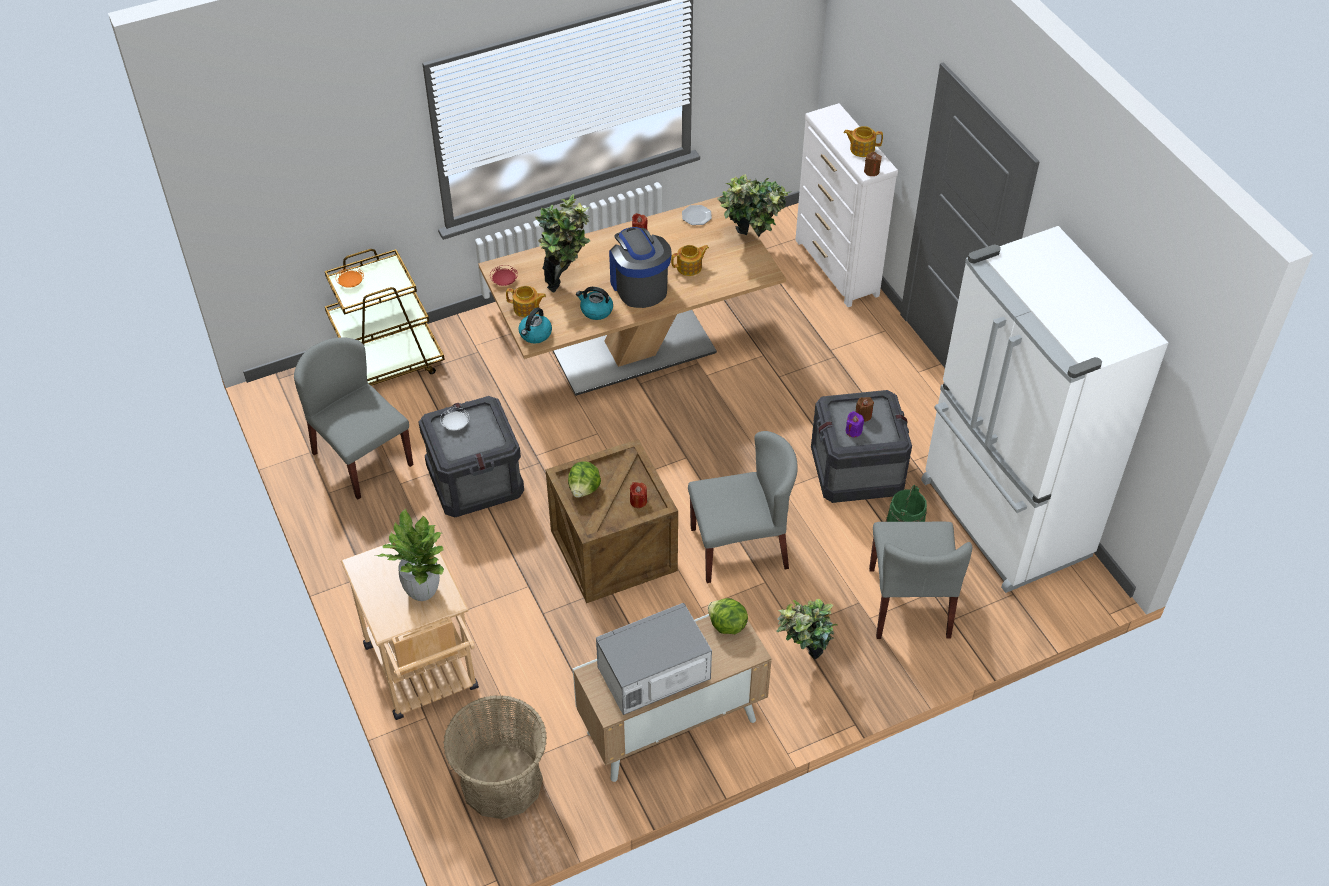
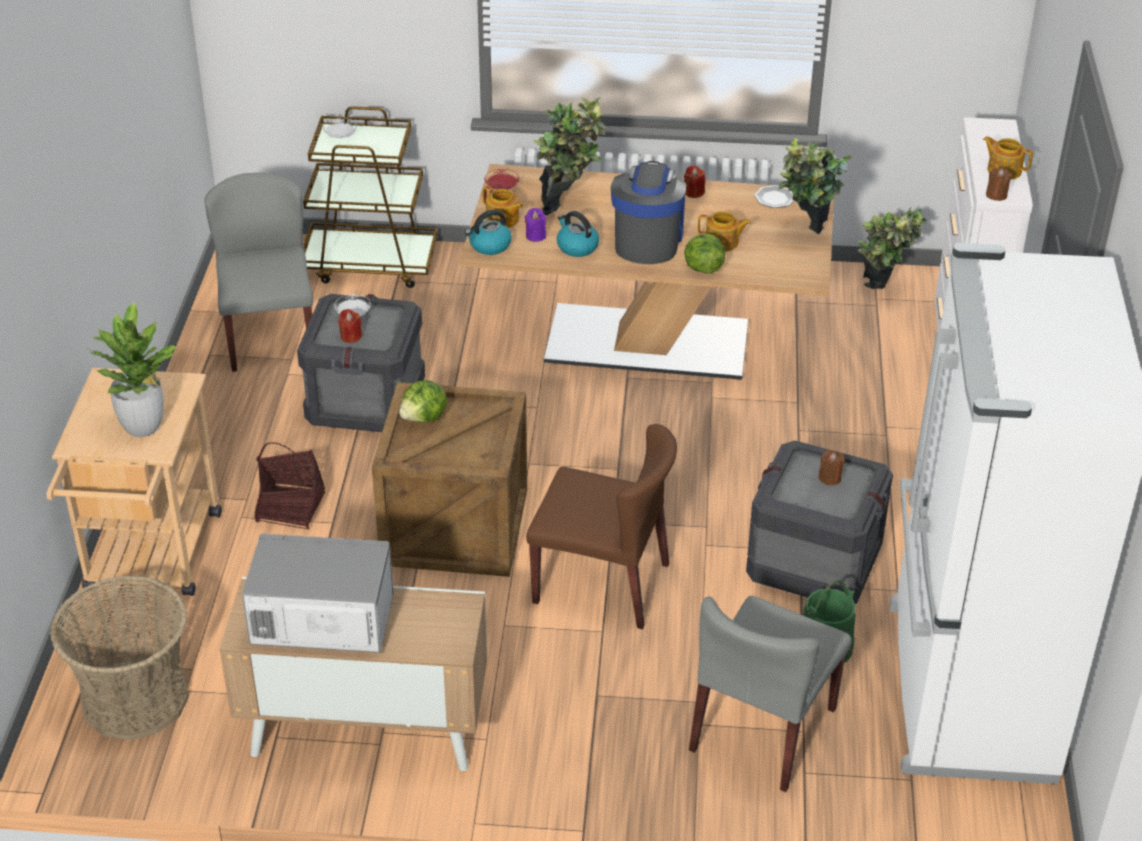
camera: 30 degrees right, 10 degrees down
orange plate [336,267,364,288] -> white plate [323,118,357,138]
red candle [630,482,647,508] -> red candle moved to [338,309,362,343]
grey chair [688,431,798,583] -> brown chair [526,424,677,629]
lettuce [708,598,748,634] -> lettuce moved to [684,234,725,274]
potted plant [777,599,839,659] -> none
purple candle [846,411,864,437] -> purple candle moved to [525,208,546,242]
none -> basket [255,442,325,529]

